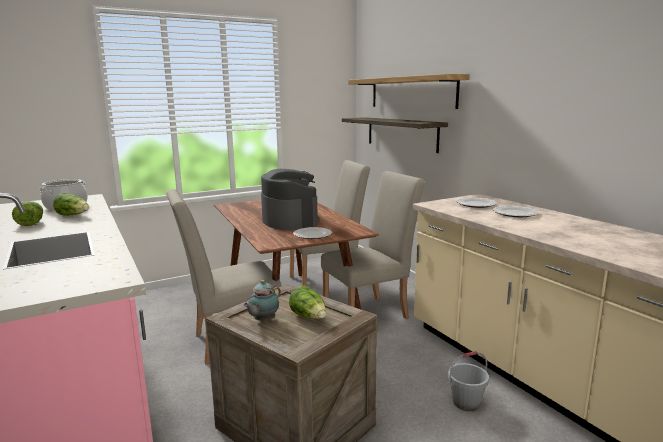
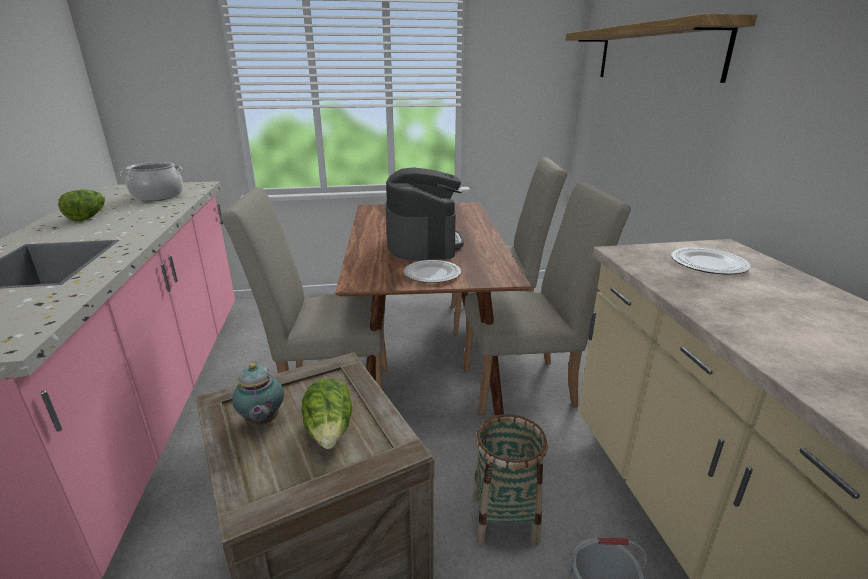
camera: 20 degrees right, 10 degrees up
lettuce [53,193,89,216] -> none
teapot [243,280,281,322] -> teapot turned 75 degrees counterclockwise [232,362,284,425]
shelf [342,117,448,153] -> none
plate [493,206,539,217] -> none
none -> basket [473,414,548,546]

